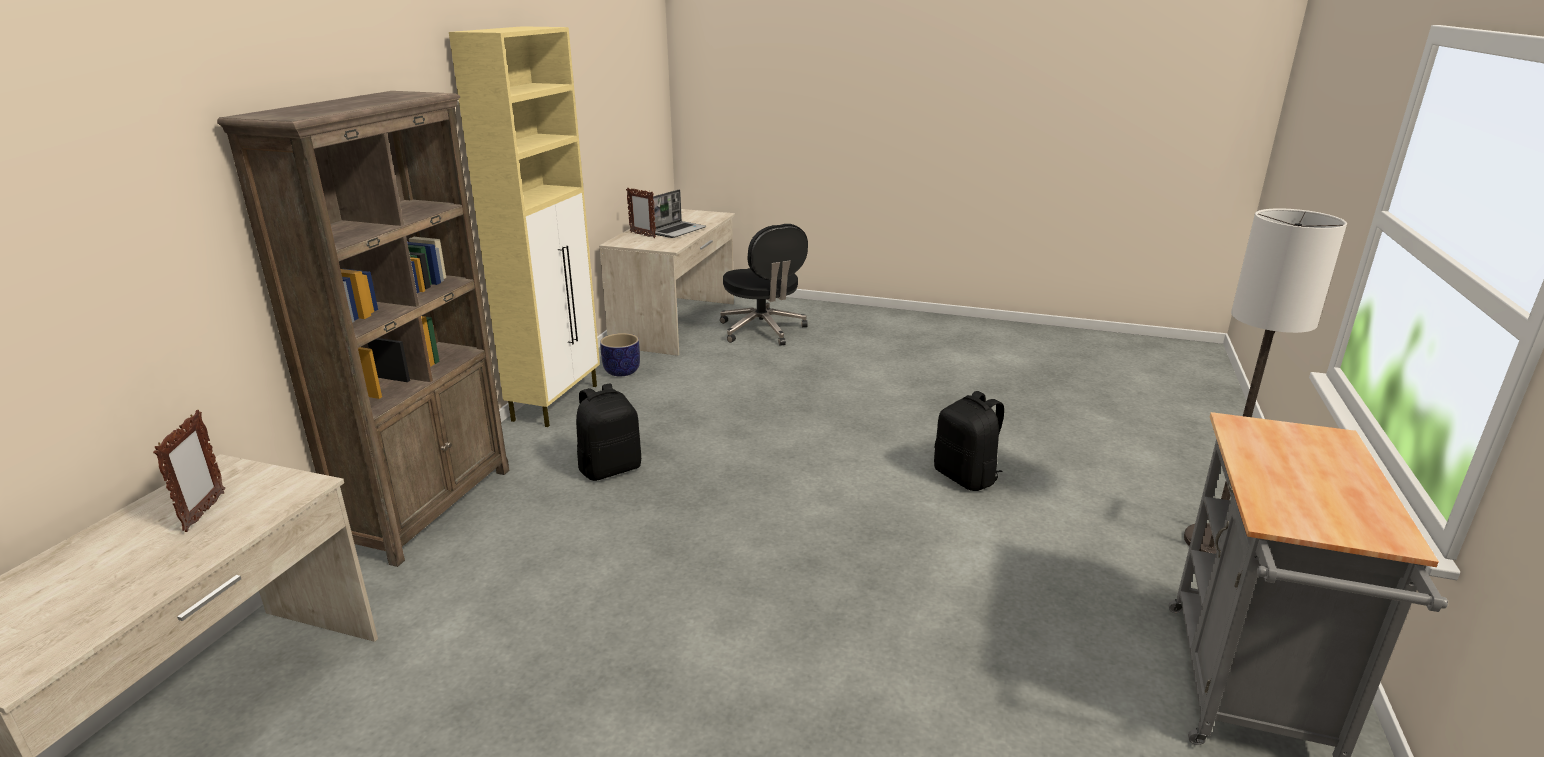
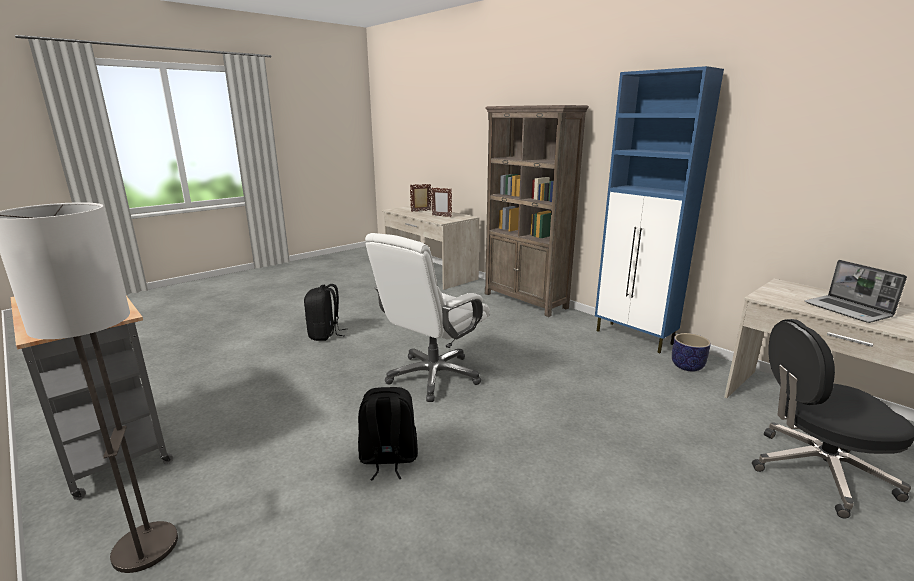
camera: 120 degrees right, 5 degrees down
beige cabinet [449,26,600,427] -> blue cabinet [595,66,724,353]
black backpack [576,383,641,481] -> black backpack moved to [304,284,346,341]
picture frame [626,188,656,238] -> picture frame moved to [410,184,431,212]
none -> white office chair [365,233,490,402]

